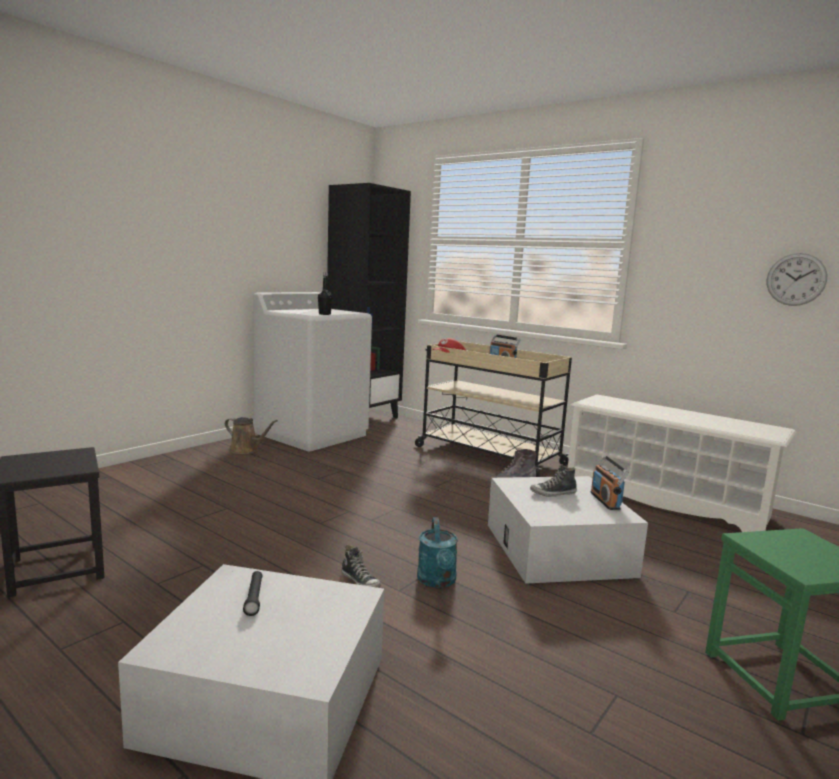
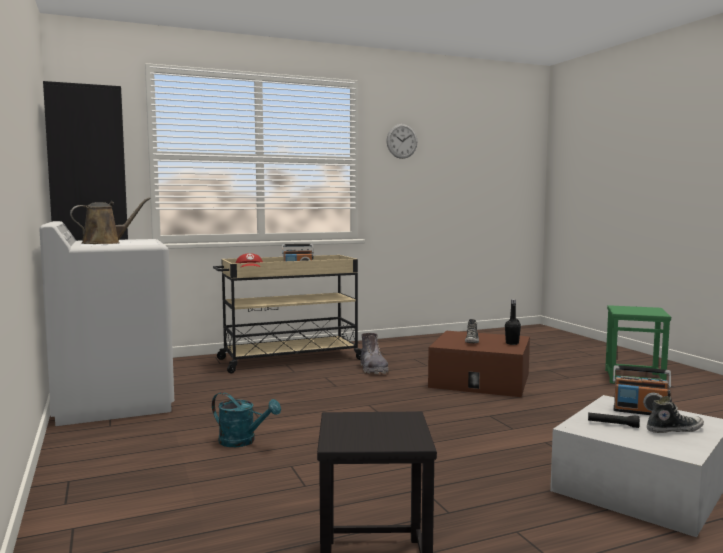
camera: 60 degrees left, 5 degrees down
brown watering can [225,417,278,454] -> brown watering can moved to [70,197,151,244]
black bottle [318,272,332,315] -> black bottle moved to [505,299,521,345]
shoe [341,545,381,588] -> shoe moved to [647,396,704,433]
turquoise watering can [417,518,458,588] -> turquoise watering can moved to [212,392,281,447]
white storage box [488,476,648,584] -> brown storage box [428,331,530,397]
white shoe rack [568,395,797,532] -> none
radio [590,455,629,510] -> radio moved to [612,365,671,415]
wall clock [767,253,827,306] -> wall clock moved to [387,124,417,159]

